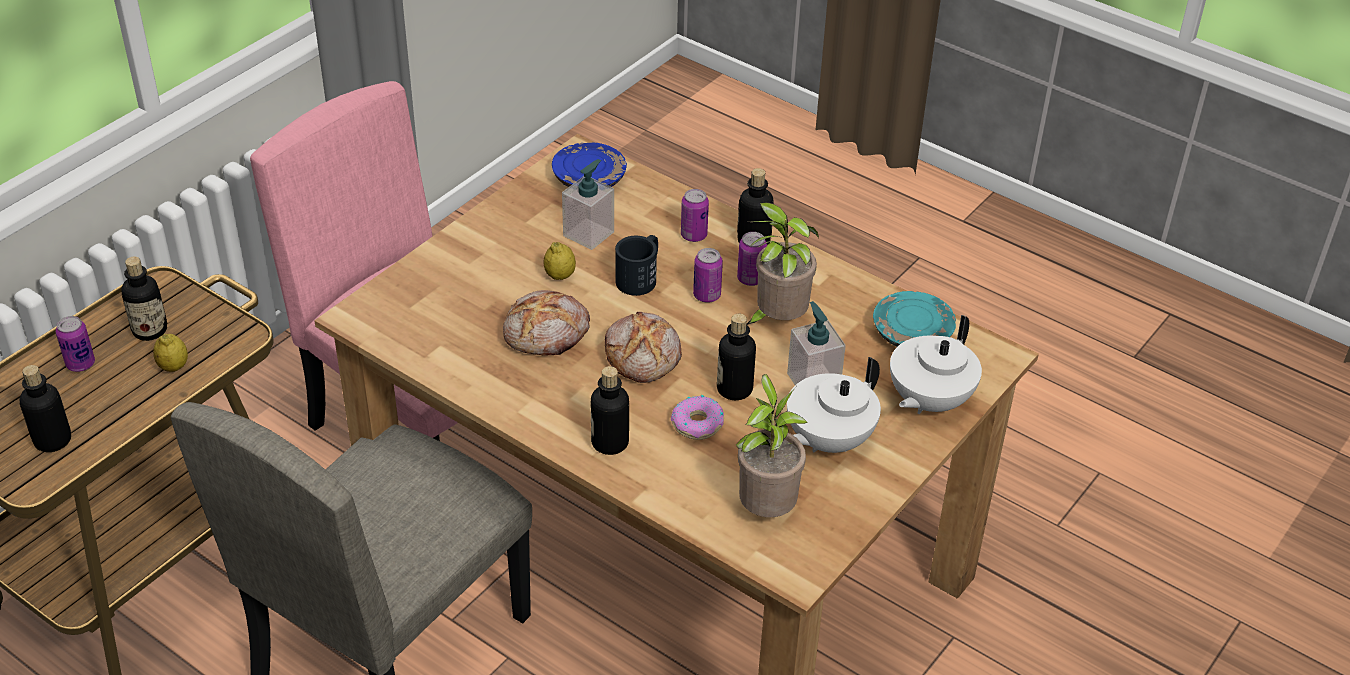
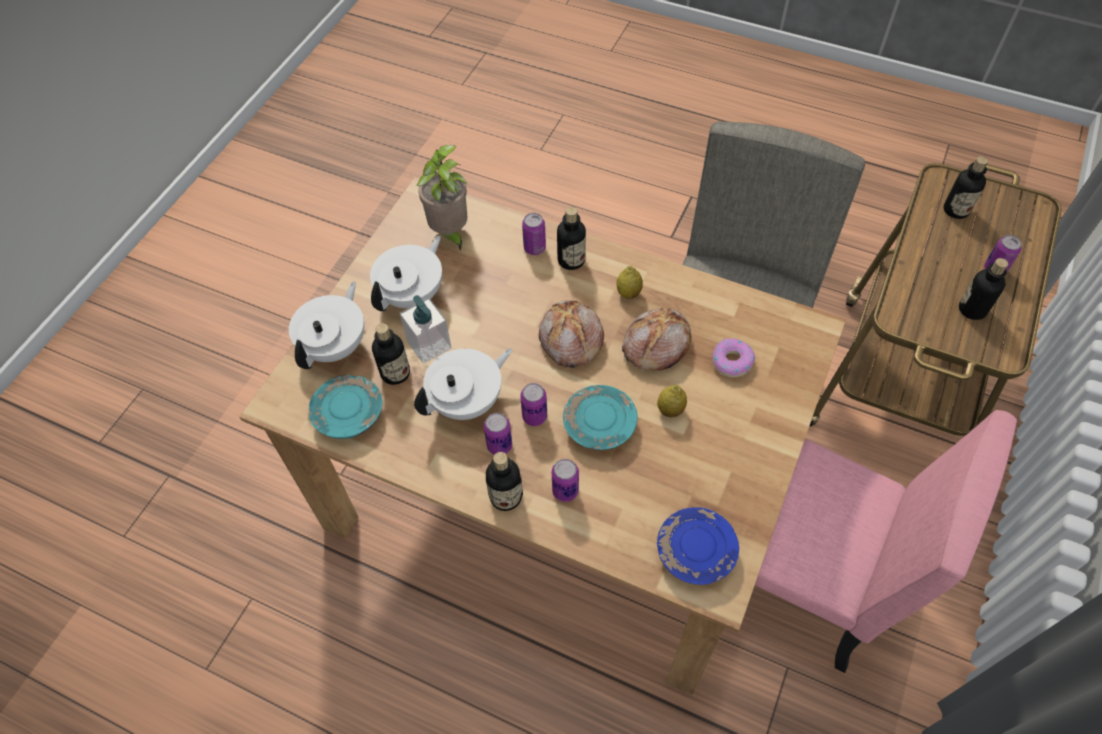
camera: 170 degrees right, 15 degrees up
lemon [153,334,188,372] -> lemon moved to [616,266,643,299]
soap dispenser [562,159,614,250] -> none
black mug [615,235,658,296] -> turquoise plate [563,385,638,450]
donut [671,395,724,440] -> donut moved to [712,338,755,377]
bottle [717,314,756,400] -> bottle moved to [372,323,410,385]
potted plant [746,202,819,325] -> white teapot [414,349,512,420]
none -> can [522,213,546,255]

